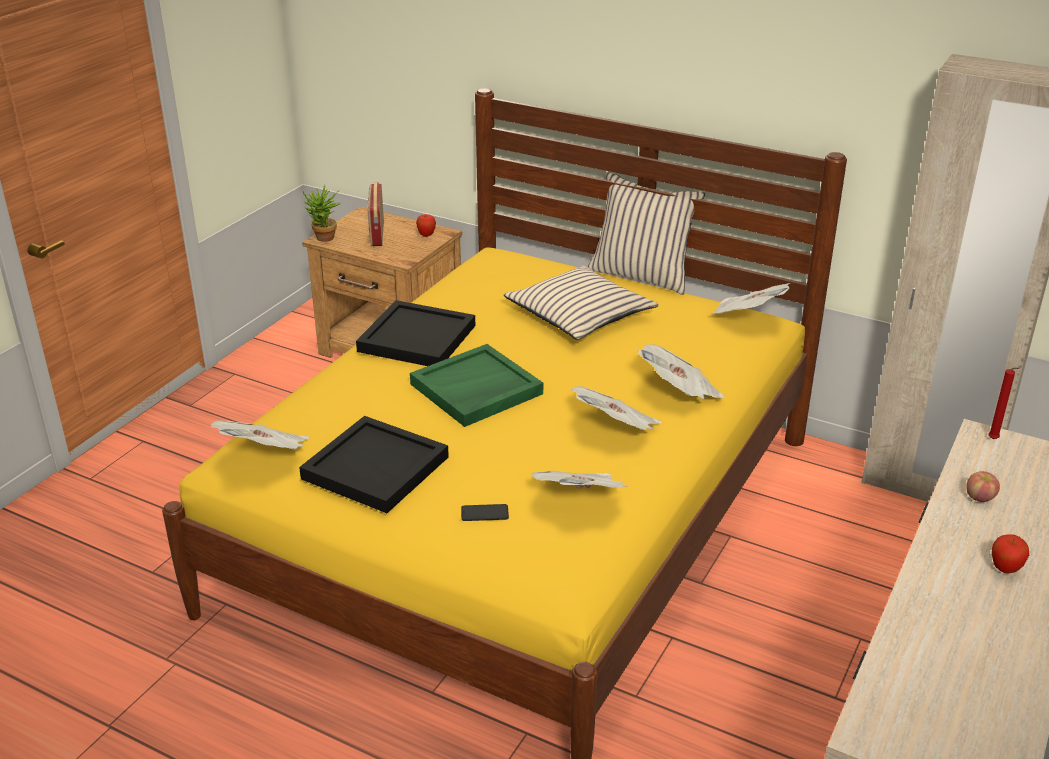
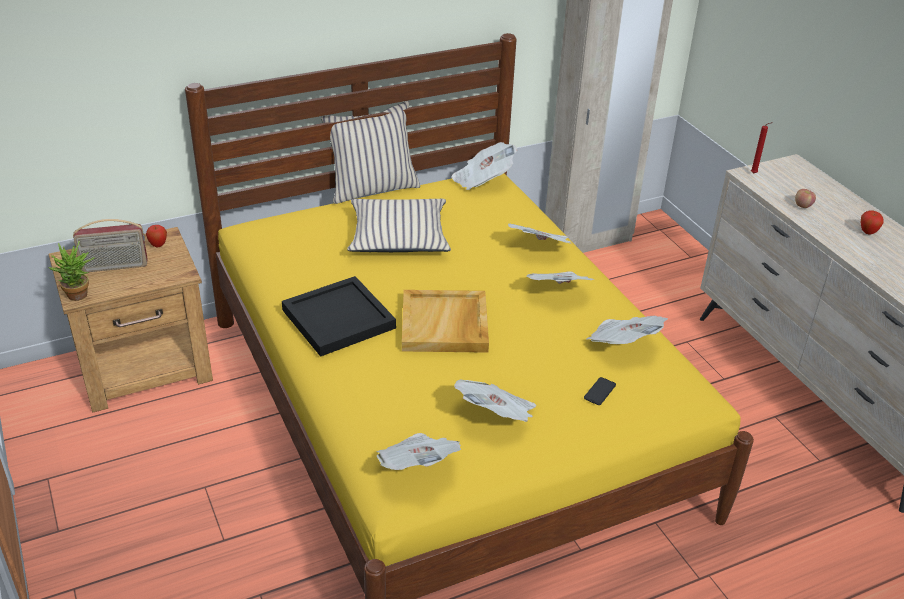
camera: 55 degrees left, 5 degrees up
black tray [299,416,449,513] -> newspaper [454,380,536,422]
radio [367,182,384,246] -> radio turned 45 degrees counterclockwise [73,219,147,272]
green tray [410,344,543,427] -> beige tray [402,290,489,353]

